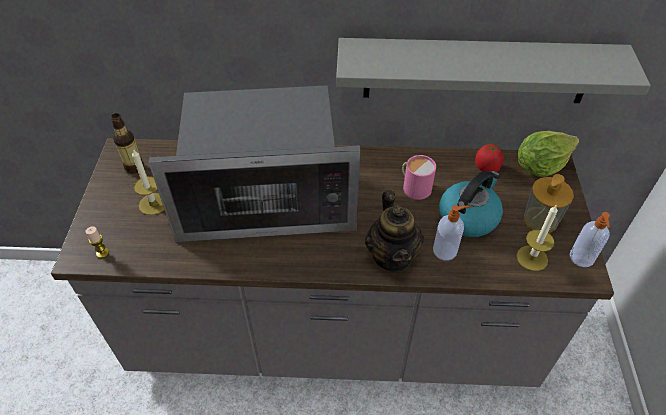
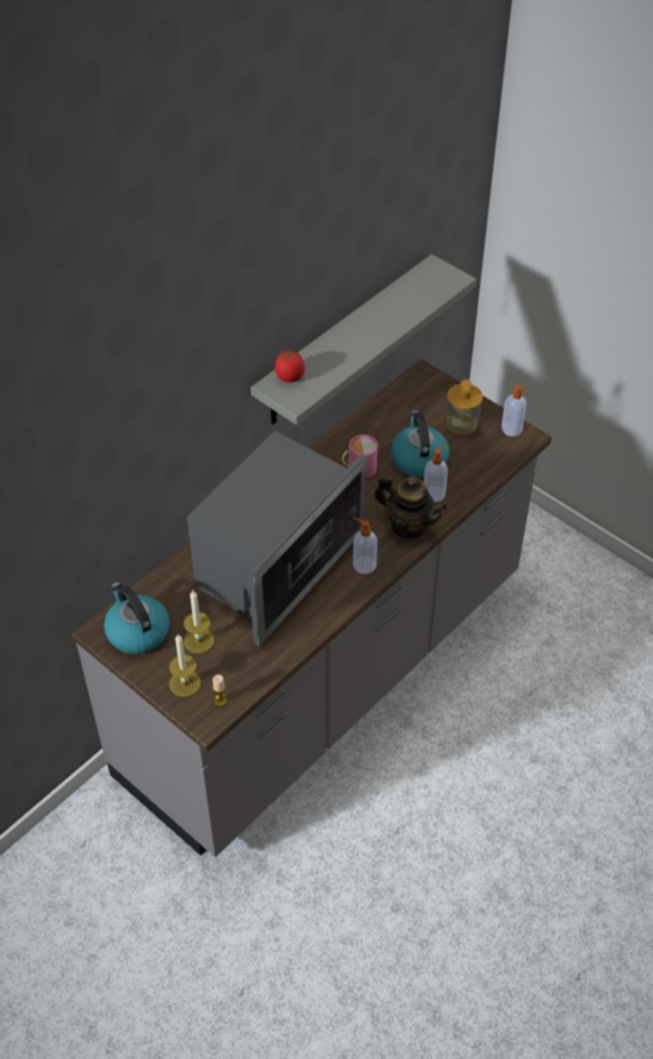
camera: 50 degrees left, 0 degrees up
bottle [110,113,144,174] -> kettle [104,582,170,654]
tomato [475,144,504,172] -> tomato moved to [275,351,305,382]
candle [517,204,558,271] -> candle moved to [169,634,201,697]
lettuce [518,131,579,177] -> none
none -> soap dispenser [353,517,377,574]

